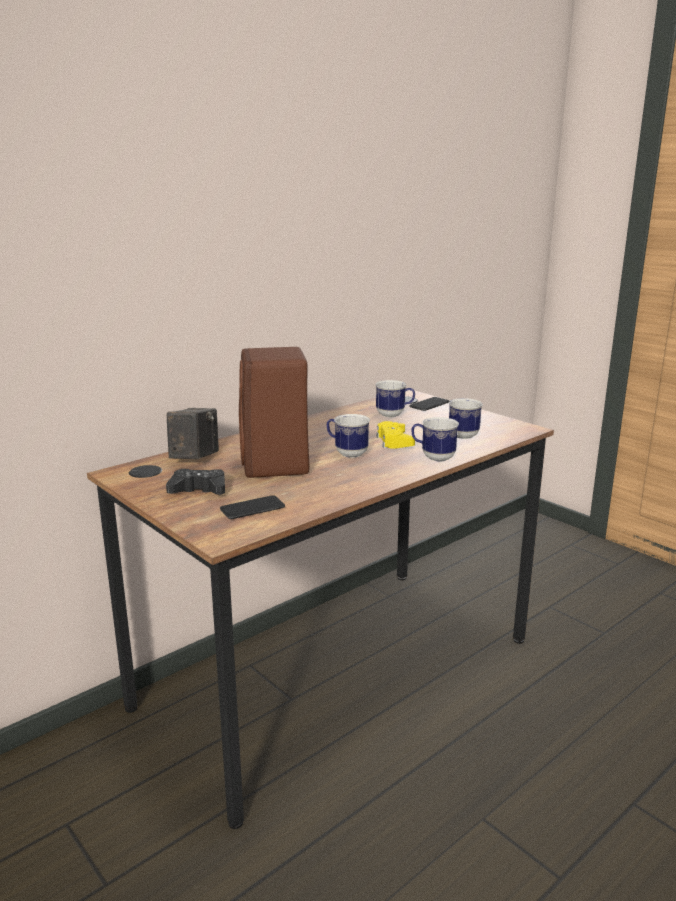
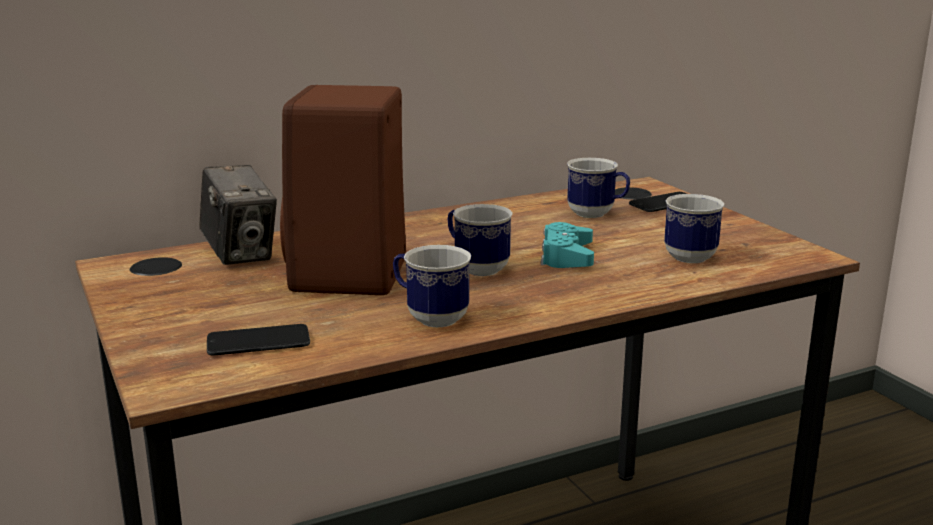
camera: 15 degrees right, 0 degrees up
black game controller [166,469,225,495] -> none
camera [167,408,219,459] -> camera turned 120 degrees clockwise [199,165,277,265]
yellow game controller [376,421,415,449] -> turquoise game controller [540,222,594,268]
mug [411,417,459,461] -> mug moved to [393,245,471,327]

